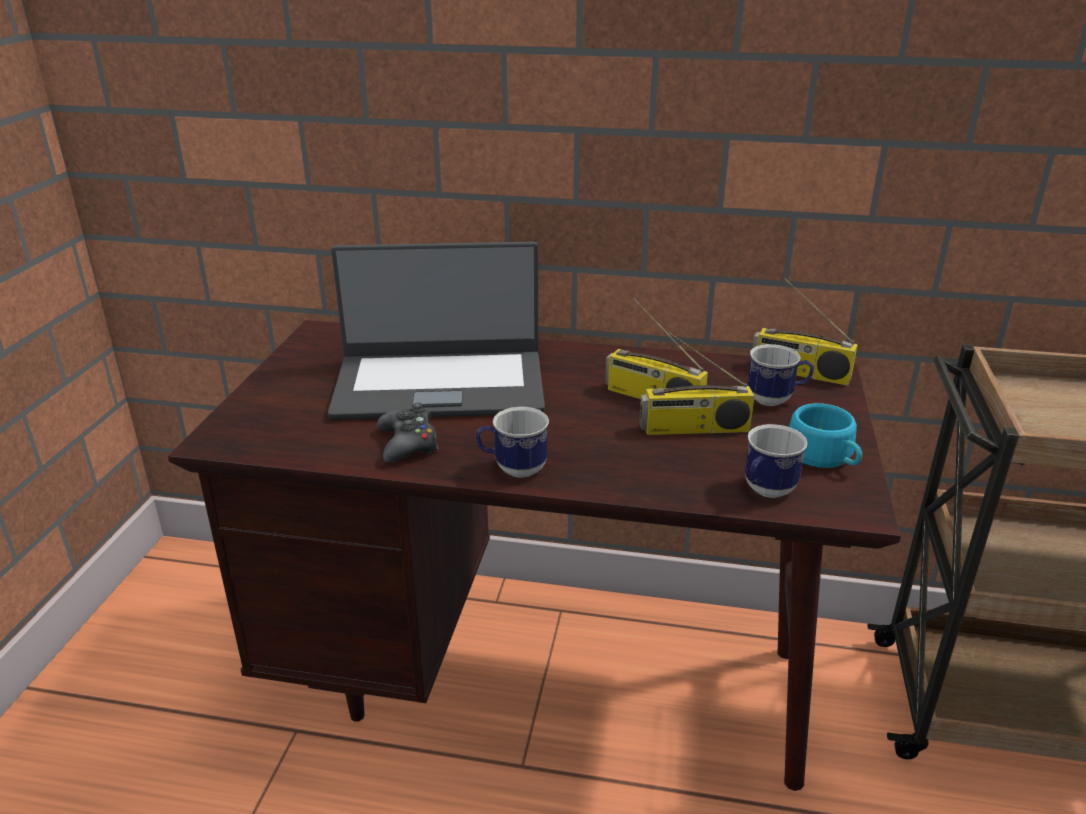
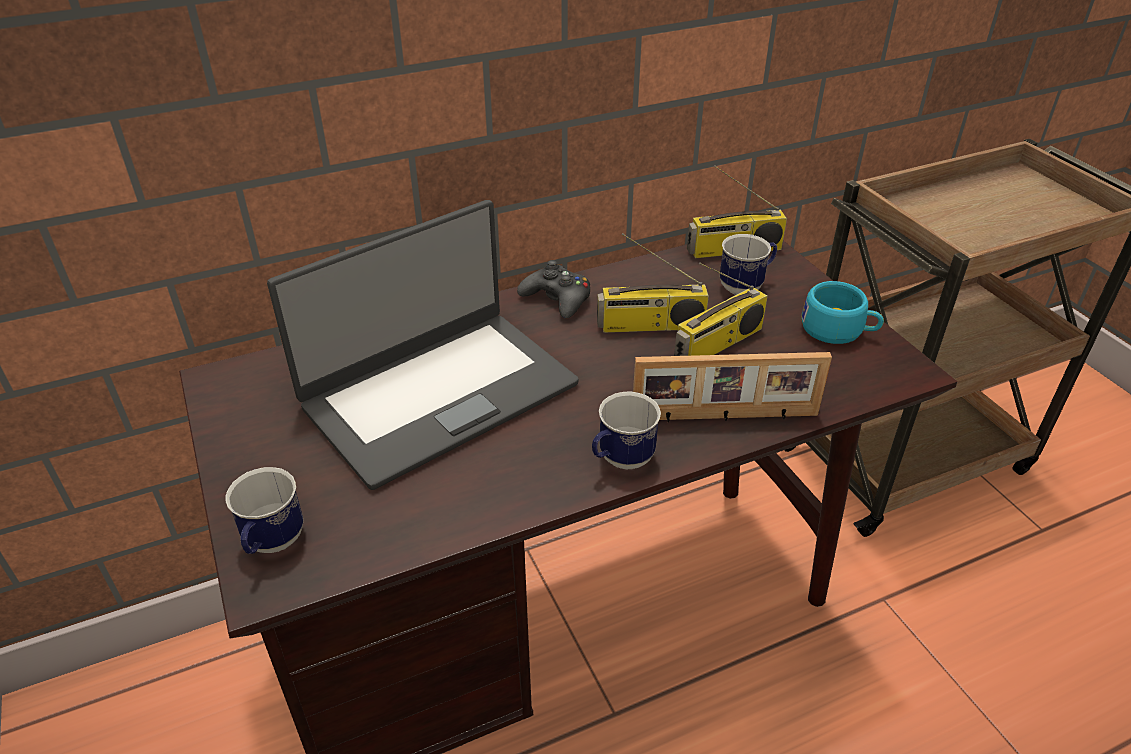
camera: 35 degrees left, 10 degrees up
black game controller [377,403,439,463] -> black game controller moved to [517,260,590,318]
mug [745,424,807,498] -> mug moved to [225,467,304,554]
none -> picture frame [633,352,832,423]

